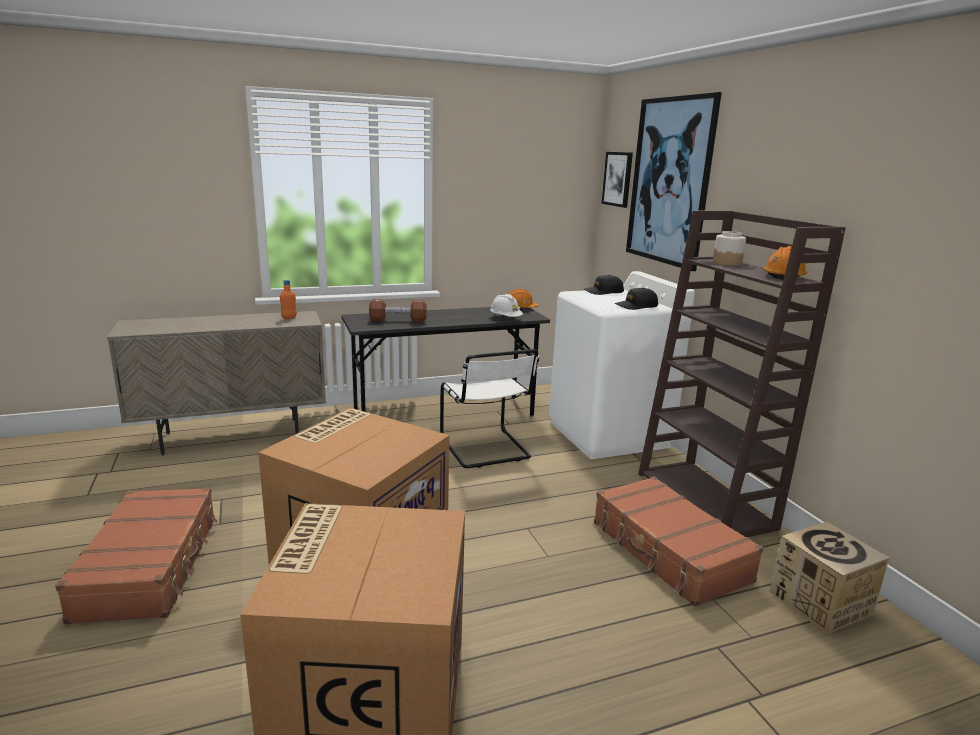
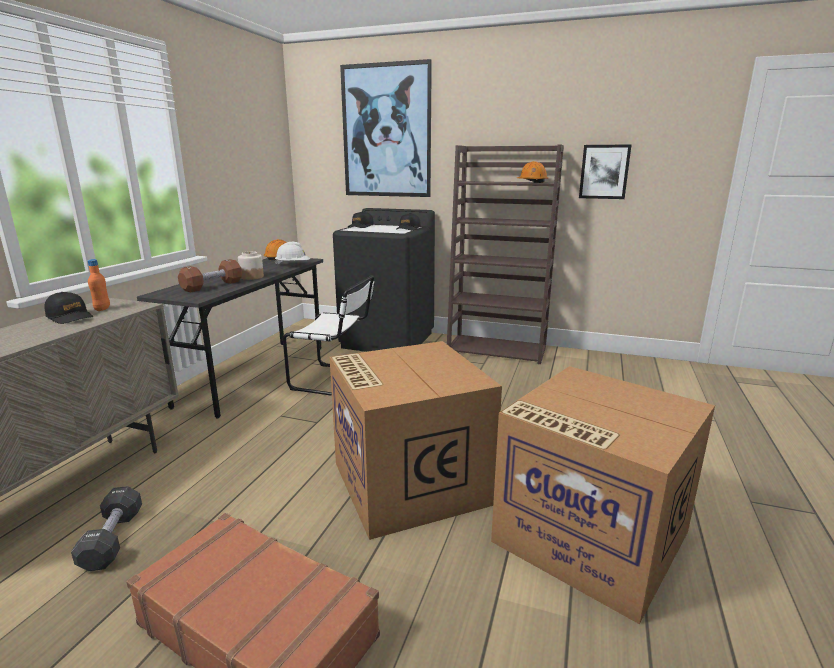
camera: 50 degrees left, 0 degrees up
white washing machine [549,271,695,459] -> black washing machine [333,208,435,352]
brown suitcase [594,476,763,607] -> none
picture [601,152,633,208] -> picture moved to [579,144,632,199]
jar [713,231,746,266] -> jar moved to [238,251,264,280]
cardboard box [770,521,890,634] -> none
none -> black cap [44,292,93,324]
none -> black dumbbell [71,486,142,571]

